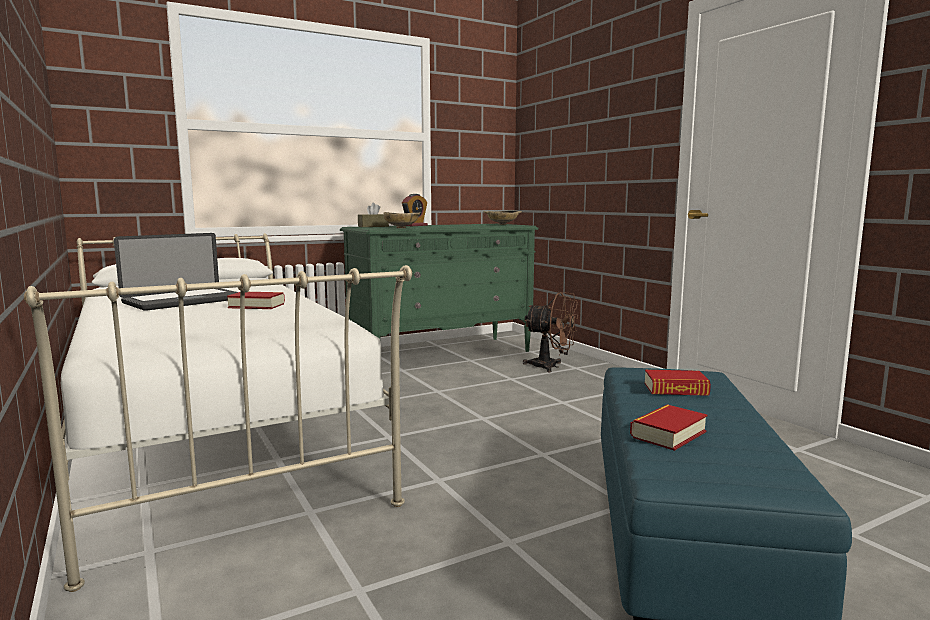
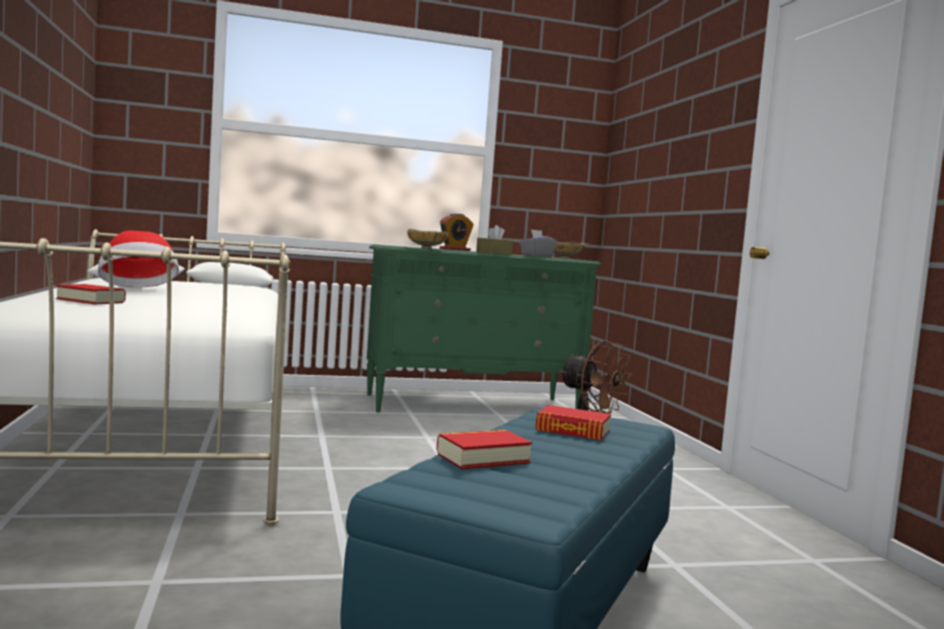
camera: 15 degrees right, 5 degrees down
laptop [114,233,238,311] -> hat [98,230,179,288]
book [227,292,285,309] -> book moved to [56,284,126,305]
brown tissue box [358,203,389,227] -> brown tissue box moved to [476,225,513,255]
none -> grey tissue box [519,230,557,257]

